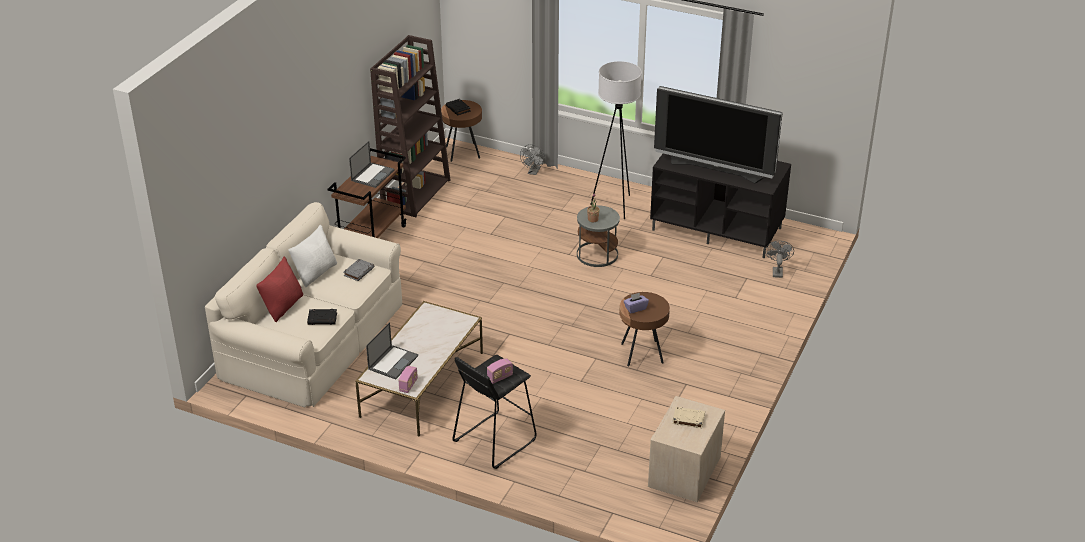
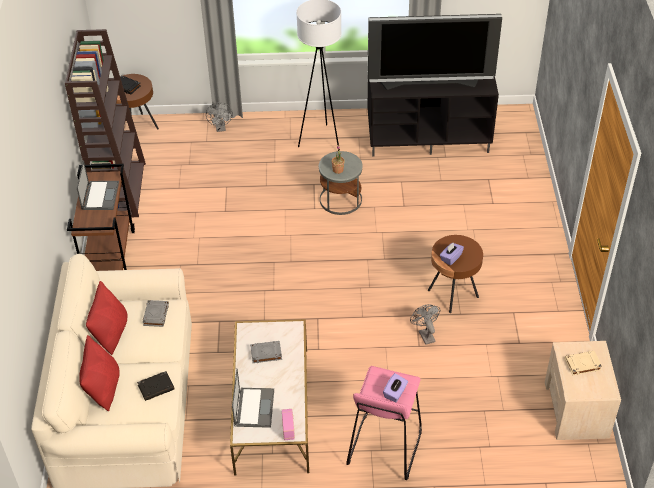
camera: 25 degrees left, 10 degrees up
white pillow [289,225,337,287] -> red pillow [86,281,127,355]
black stool [453,355,537,469] -> pink stool [346,366,422,480]
radio [487,358,513,384] -> purple tissue box [383,373,408,402]
grey fan [765,241,794,278] -> grey fan moved to [410,304,440,345]
none -> grey book [250,341,282,363]

